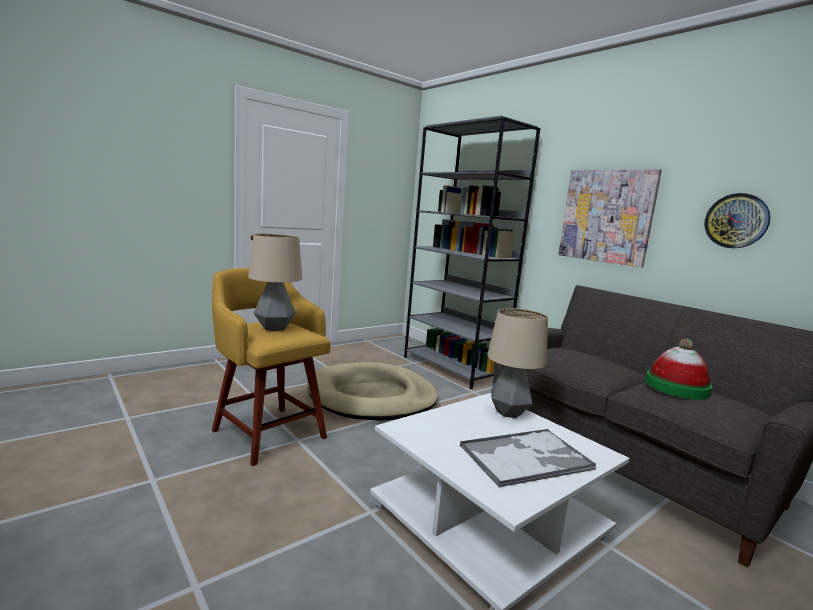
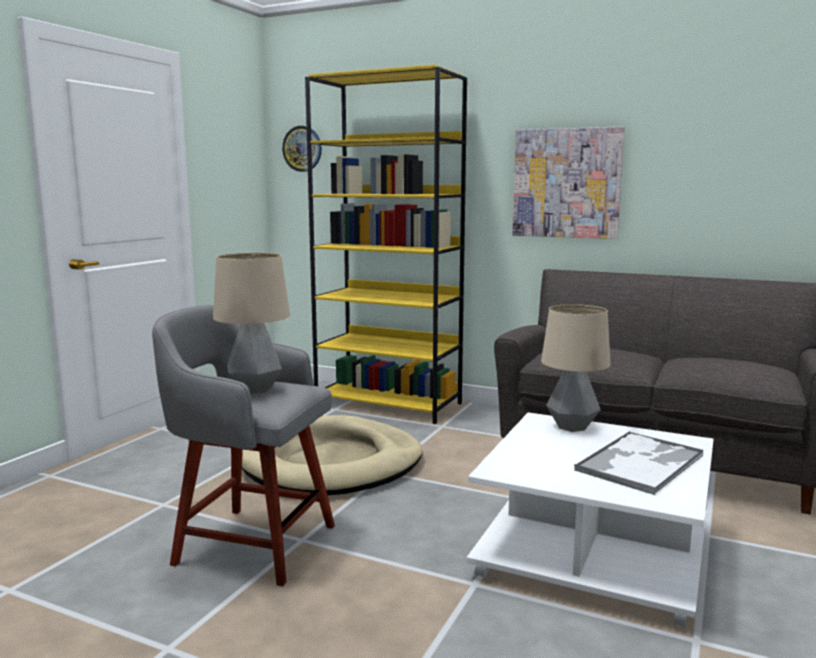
camera: 25 degrees left, 0 degrees up
yellow stool [212,268,331,466] -> grey stool [152,305,335,586]
grey bookcase [404,116,540,389] -> yellow bookcase [305,64,467,424]
hat [645,339,712,400] -> none
wall clock [704,193,770,248] -> wall clock moved to [282,126,322,172]

